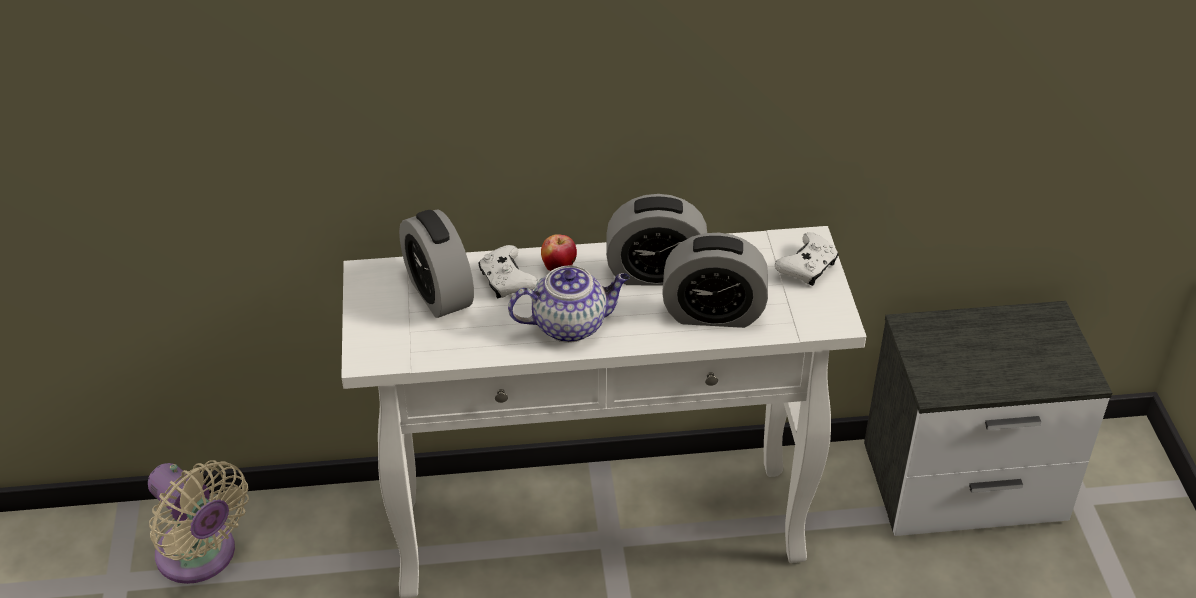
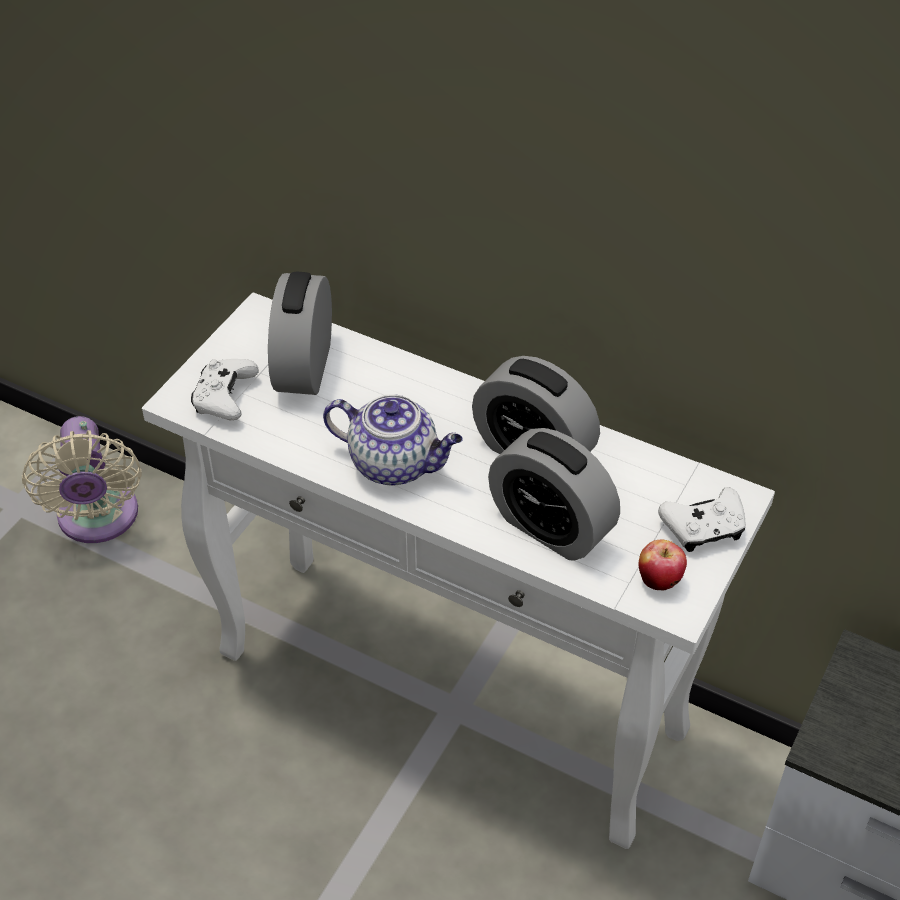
camera: 35 degrees right, 5 degrees up
white game controller [478,245,538,299] -> white game controller moved to [191,359,259,420]
apple [541,234,577,271] -> apple moved to [639,540,687,590]

